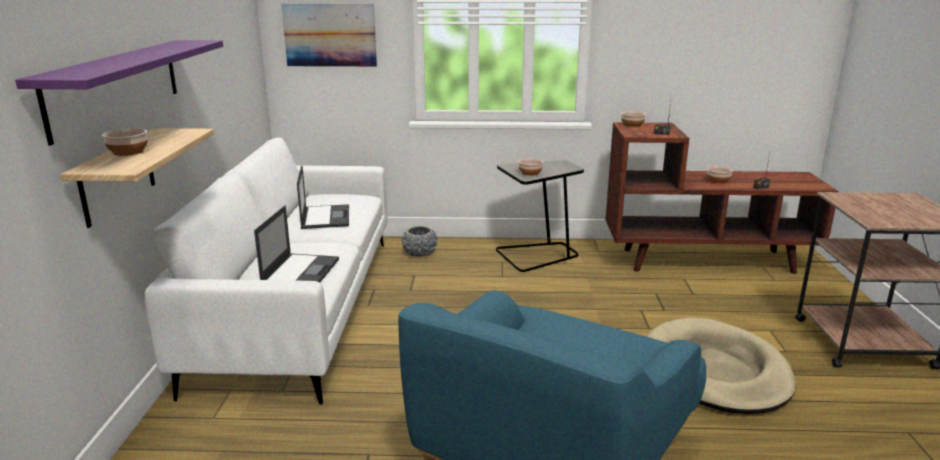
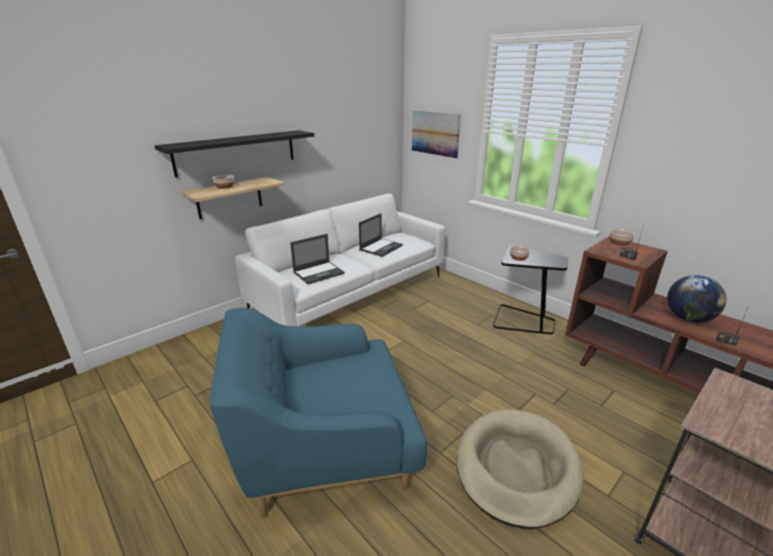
camera: 45 degrees right, 5 degrees up
purple shelf [15,40,223,145] -> black shelf [154,130,314,178]
grey planter [402,226,437,257] -> none
bowl [707,166,733,183] -> globe [667,275,726,323]

